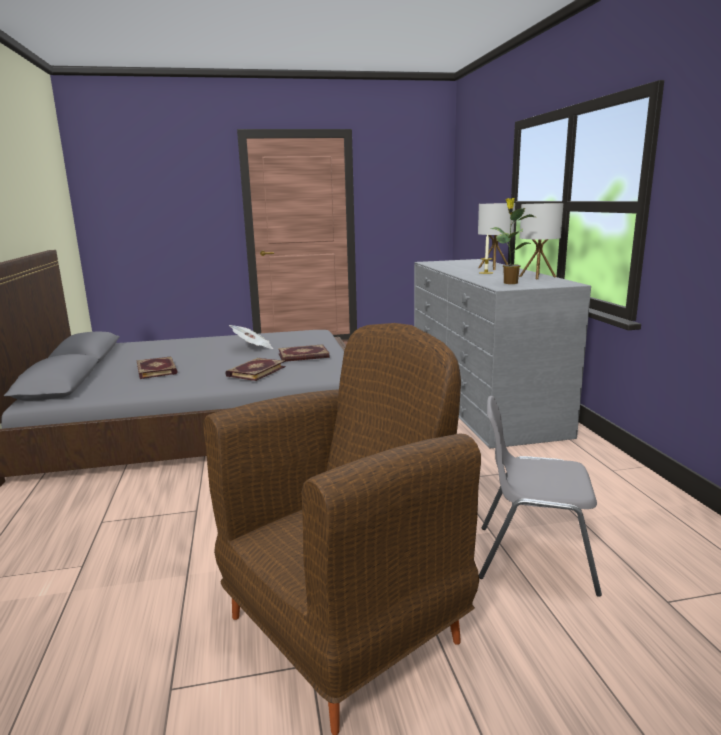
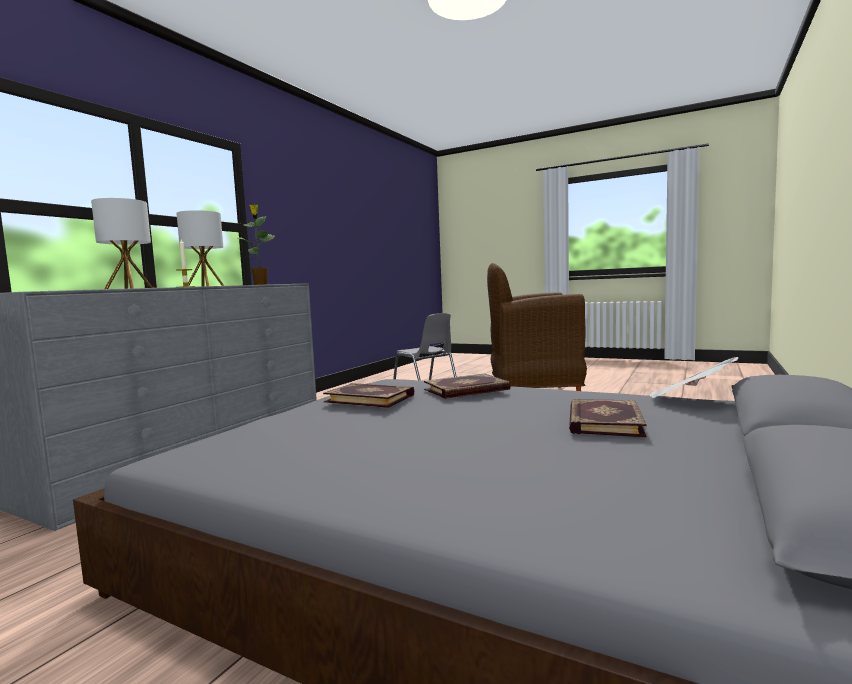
camera: 140 degrees left, 10 degrees down
newspaper [229,325,273,349] -> newspaper moved to [650,357,738,398]

